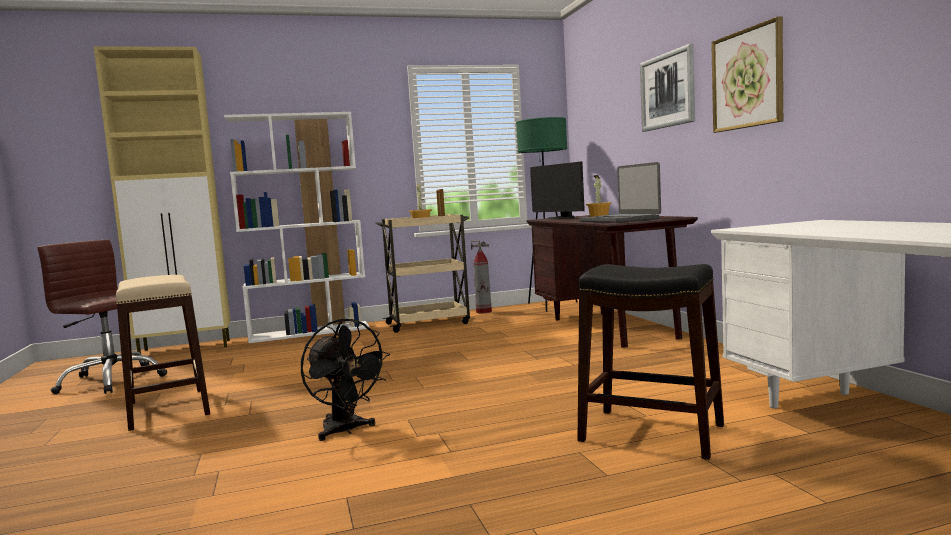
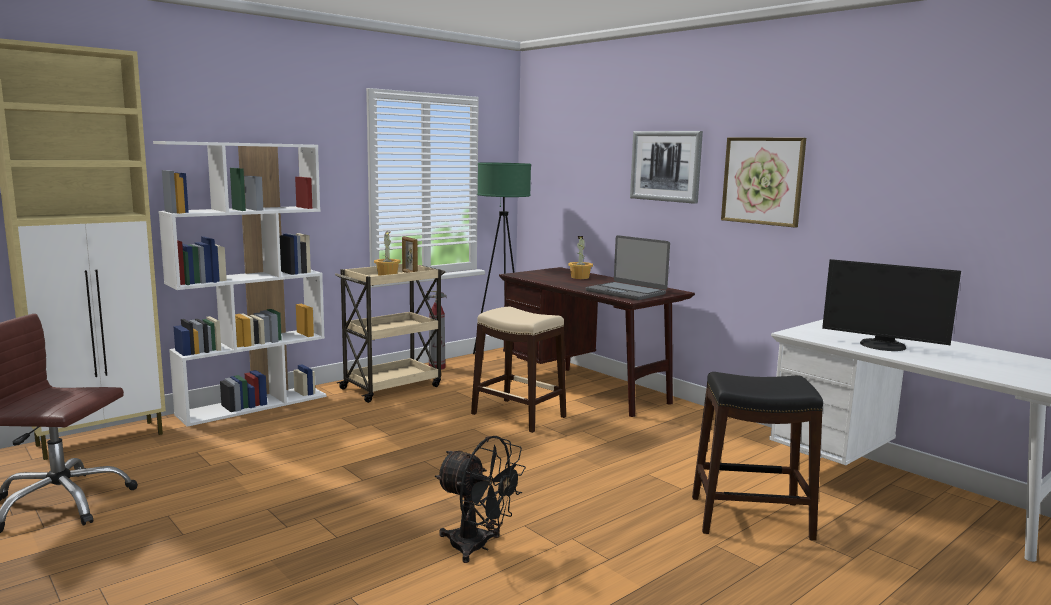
camera: 25 degrees left, 5 degrees up
beige stool [116,275,210,431] -> beige stool moved to [471,307,566,433]
monitor [530,161,585,220] -> monitor moved to [822,259,961,351]

